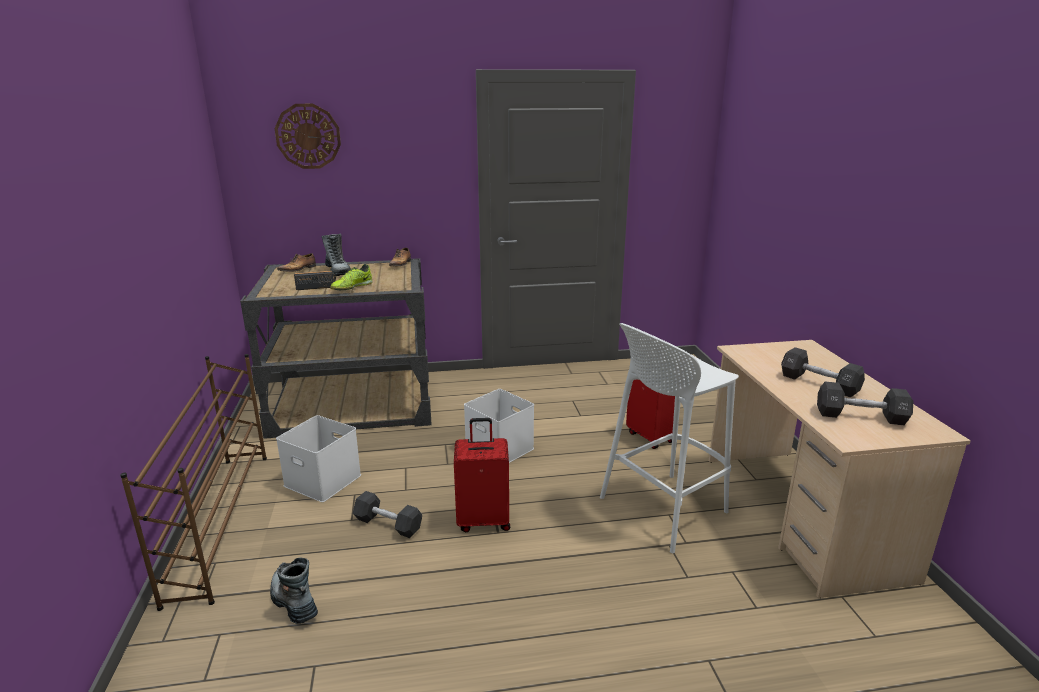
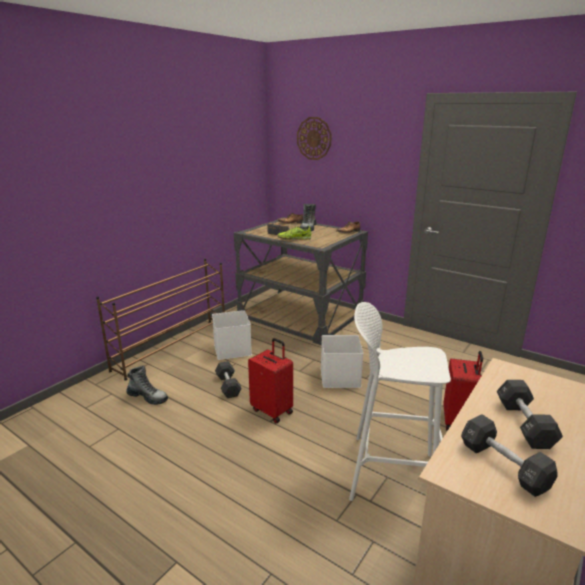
camera: 45 degrees right, 0 degrees up
boot [270,558,318,624] -> boot turned 105 degrees clockwise [126,365,168,405]

